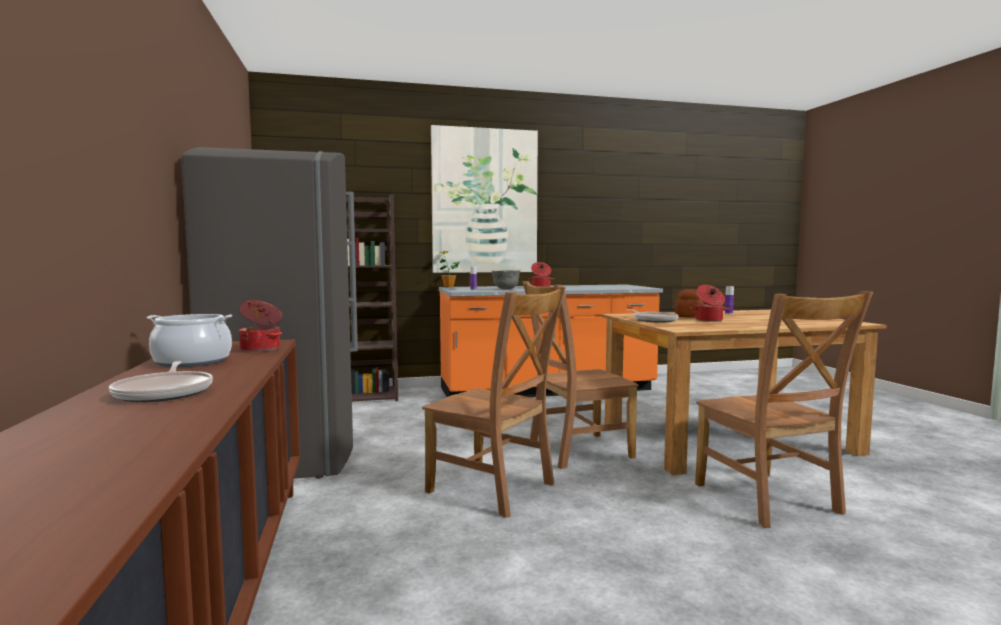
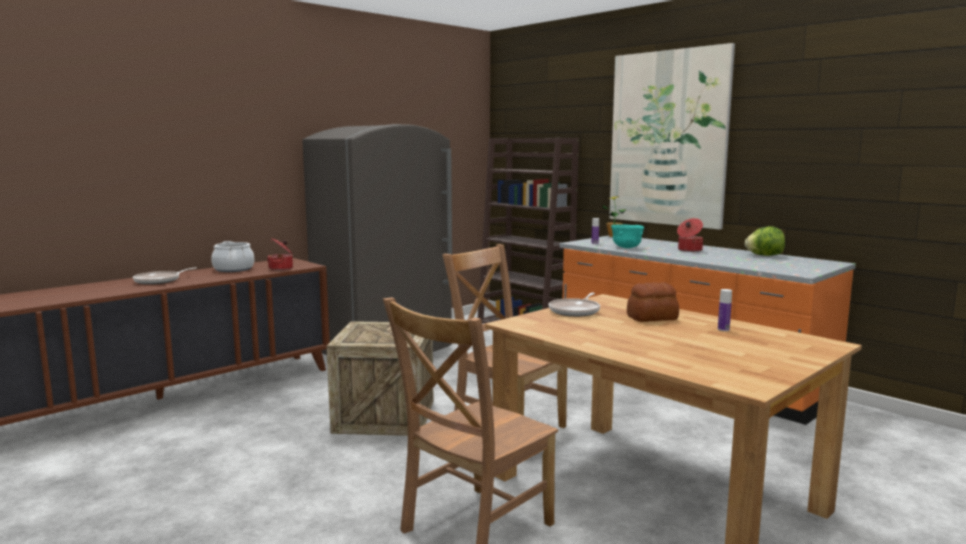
camera: 60 degrees right, 5 degrees up
brown chair [422,287,566,518] -> crate [327,321,434,436]
grey bowl [492,270,520,290] -> turquoise bowl [611,224,644,248]
cooking pot [690,285,729,322] -> none
none -> lettuce [745,226,785,256]

